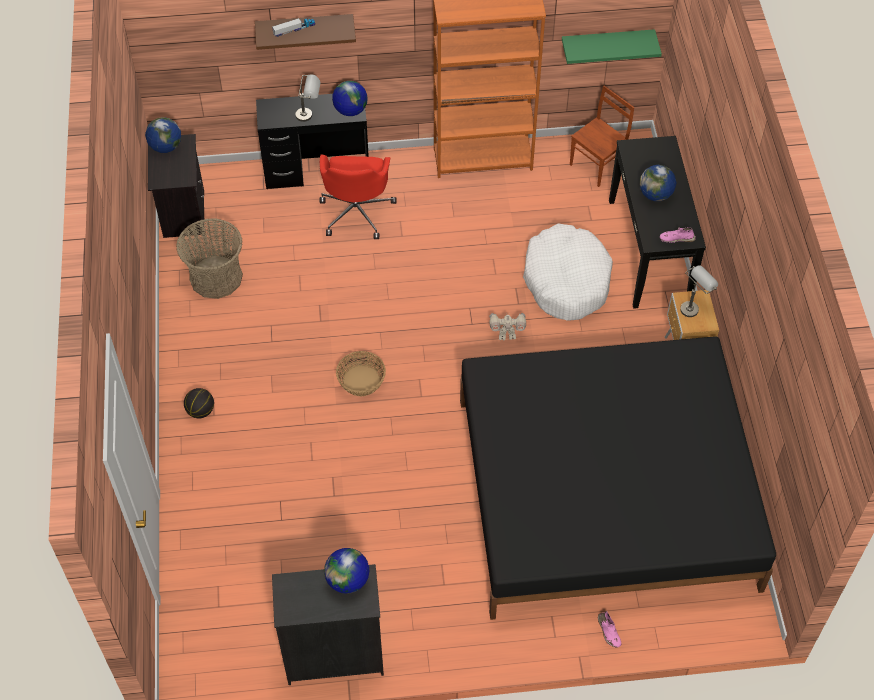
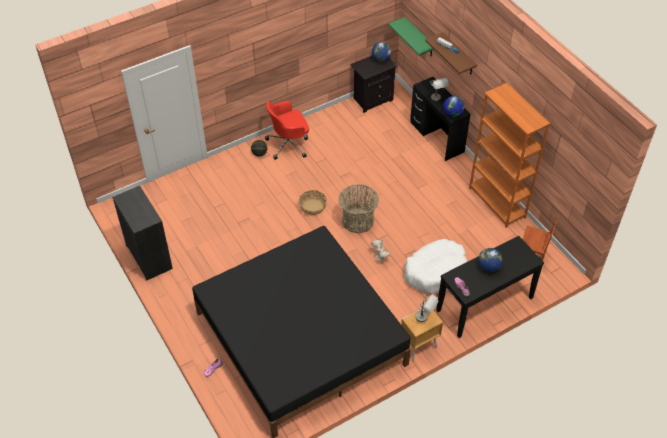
camera: 65 degrees right, 5 degrees down
basket [176,218,243,299] -> basket moved to [339,184,379,233]
red office chair [320,155,397,239] -> red office chair moved to [265,101,309,160]
globe [324,548,369,594] -> none
green shelf [562,29,662,64] -> green shelf moved to [388,17,434,56]

